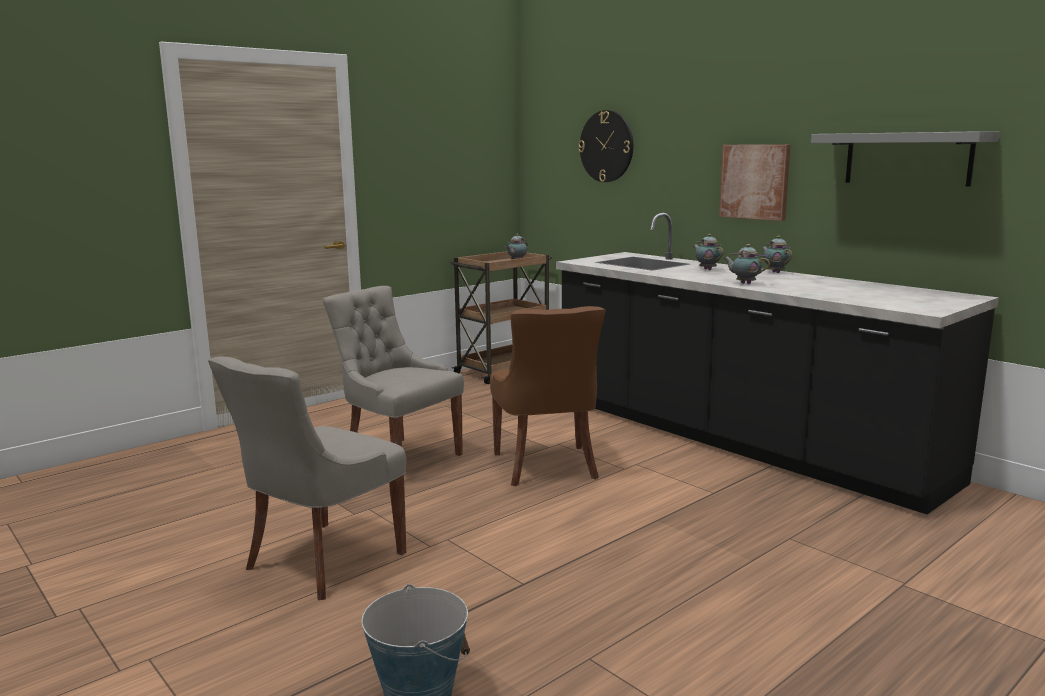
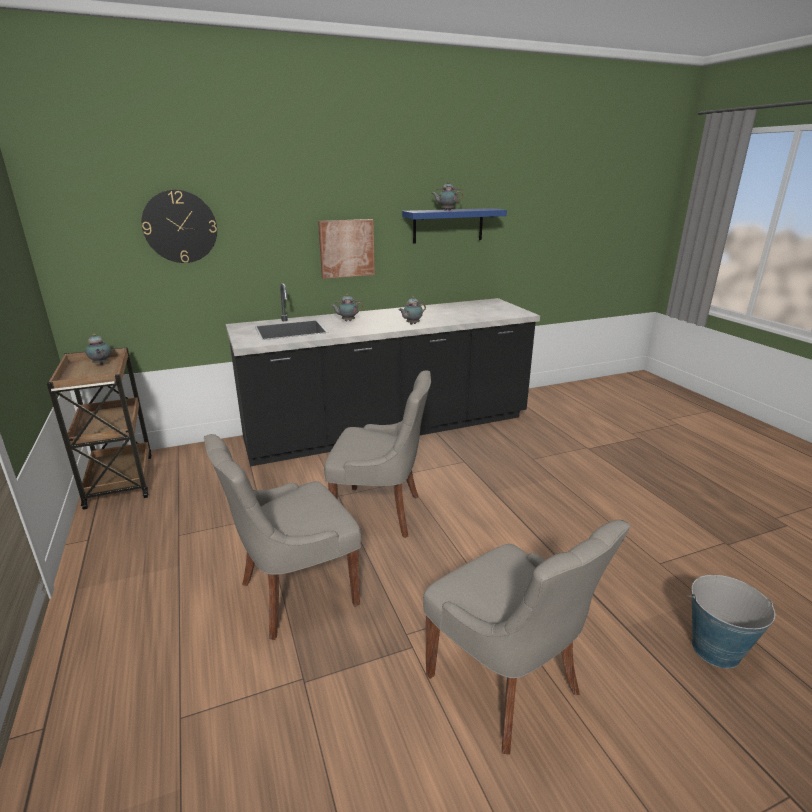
camera: 70 degrees left, 10 degrees up
brown chair [490,306,605,486] -> grey chair [324,371,431,538]
teapot [762,236,792,273] -> teapot moved to [431,182,463,211]
grey shelf [811,131,999,187] -> blue shelf [402,208,507,244]

